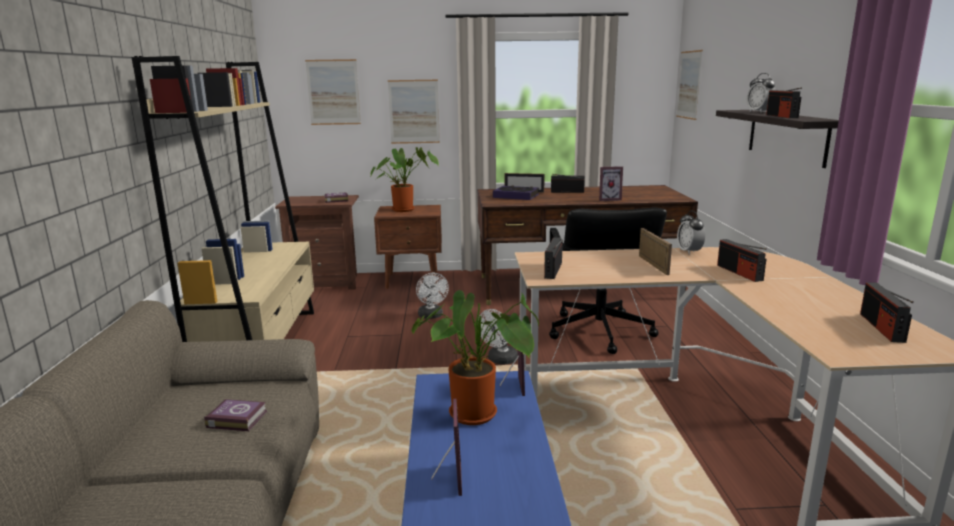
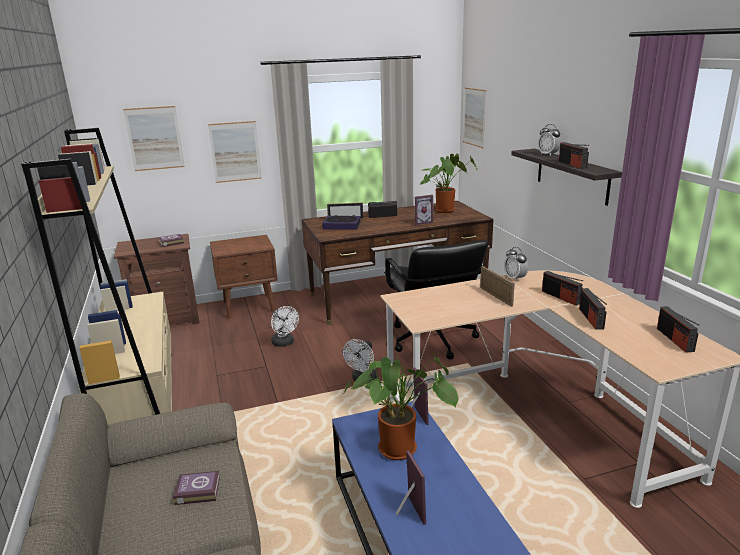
camera: 15 degrees left, 5 degrees up
potted plant [371,147,439,212] -> potted plant moved to [420,153,477,213]
radio [544,237,563,279] -> radio moved to [579,288,607,330]

